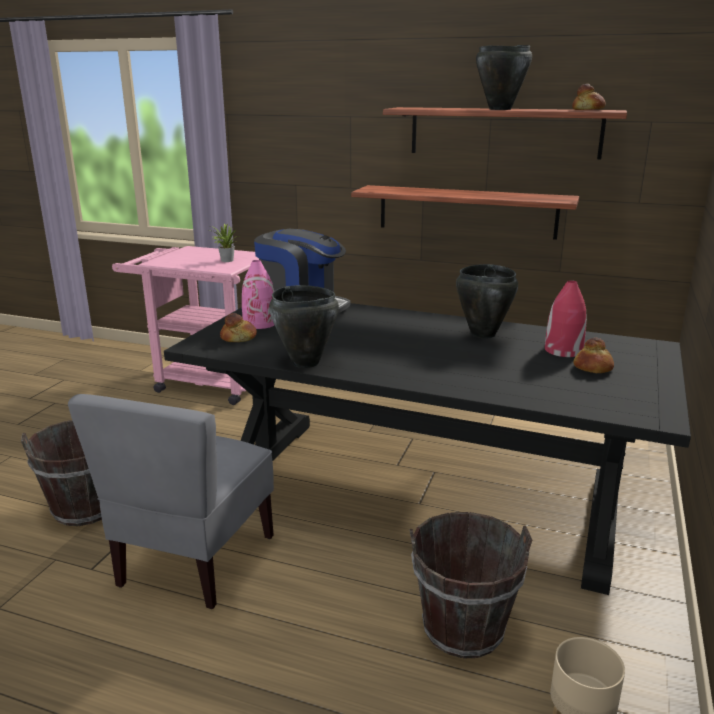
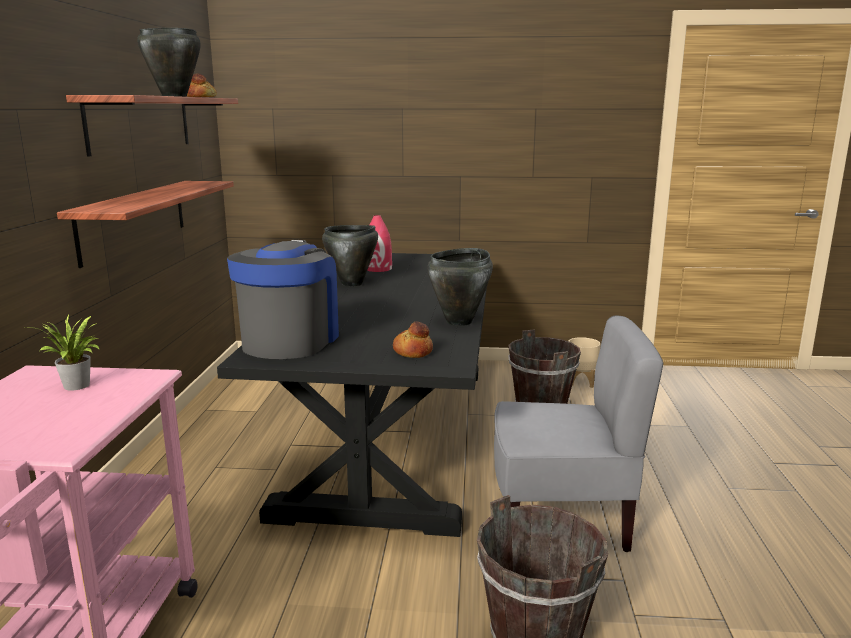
camera: 105 degrees left, 5 degrees down
pink vase [242,260,274,329] -> none
bread [573,338,614,373] -> none

